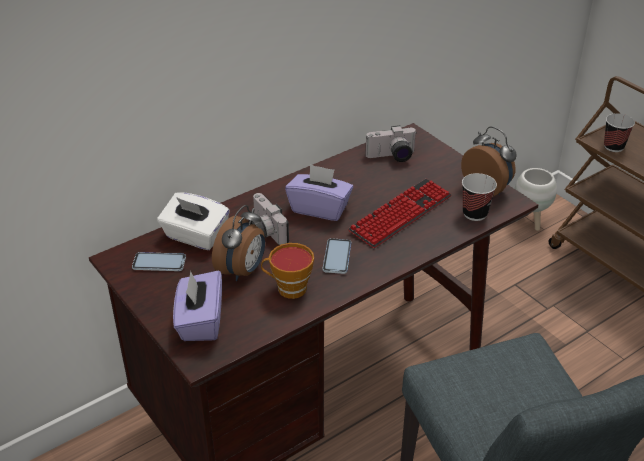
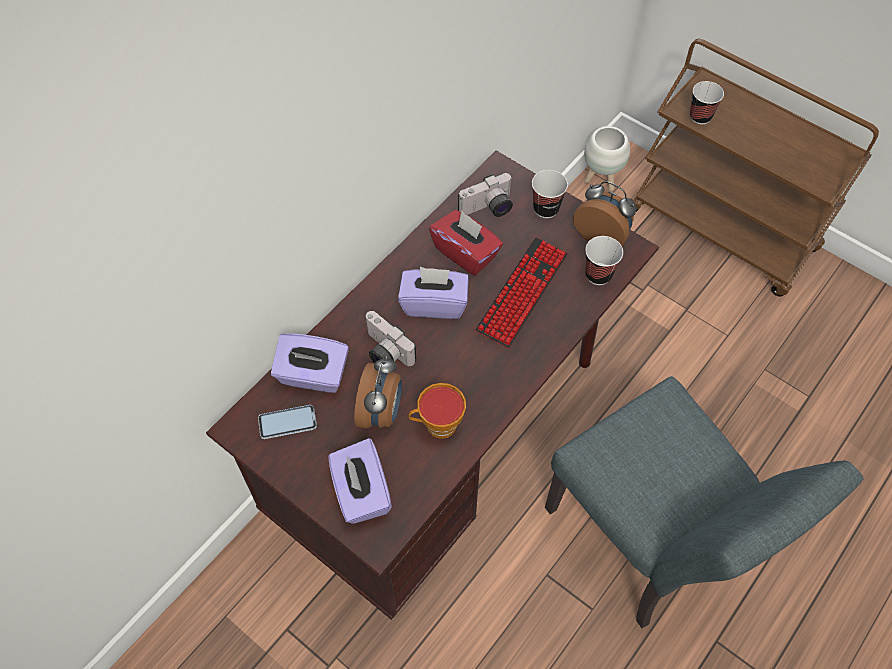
camera: 15 degrees left, 20 degrees up
white tissue box [157,193,230,250] -> purple tissue box [271,333,349,393]
phone [323,238,351,274] -> none
none -> red tissue box [429,210,503,275]
none -> cup [532,170,568,218]

